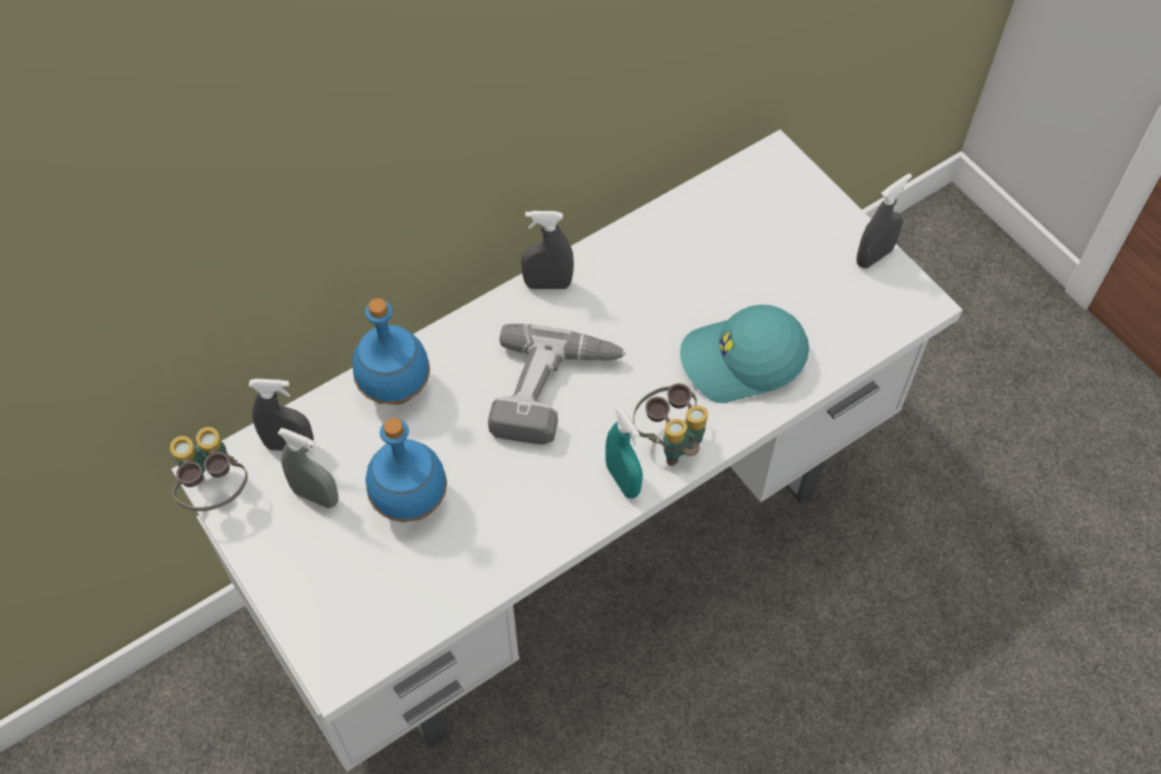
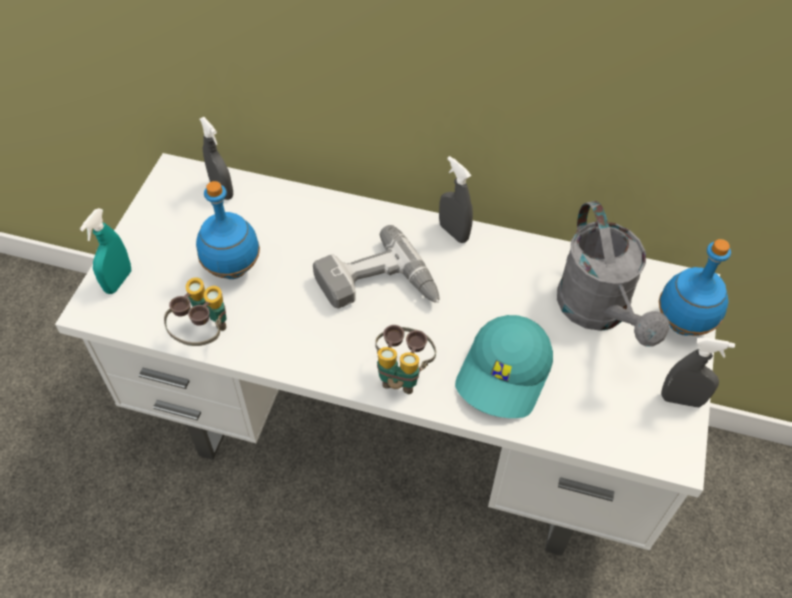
camera: 50 degrees right, 5 degrees down
binoculars [170,427,248,511] -> binoculars moved to [164,277,227,346]
grey spray bottle [278,428,338,508] -> none
blue bottle [352,298,430,405] -> blue bottle moved to [659,239,731,336]
turquoise spray bottle [605,406,643,499] -> turquoise spray bottle moved to [80,208,131,294]
turquoise cap [680,305,809,403] -> turquoise cap turned 105 degrees counterclockwise [455,315,553,418]
none -> grey watering can [557,201,670,347]

